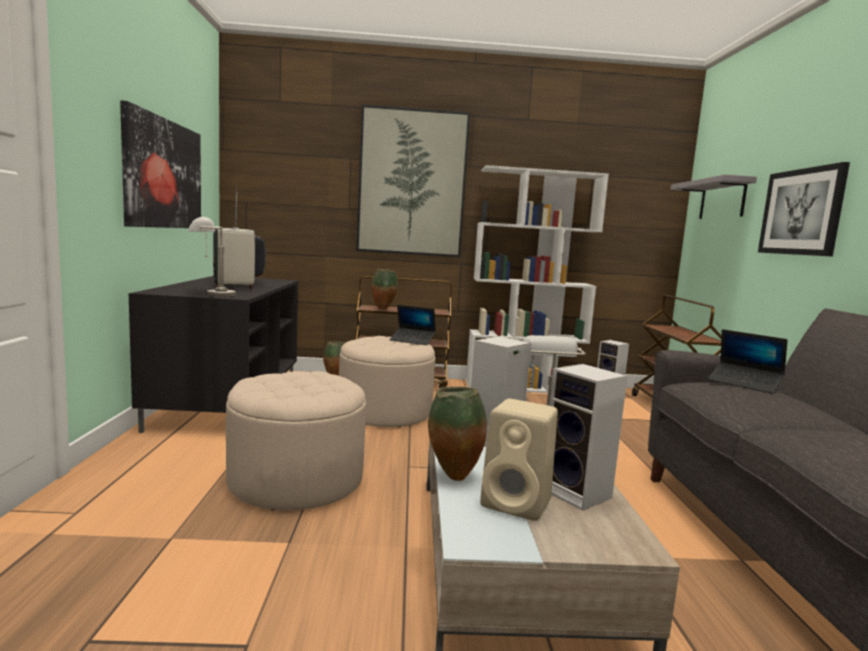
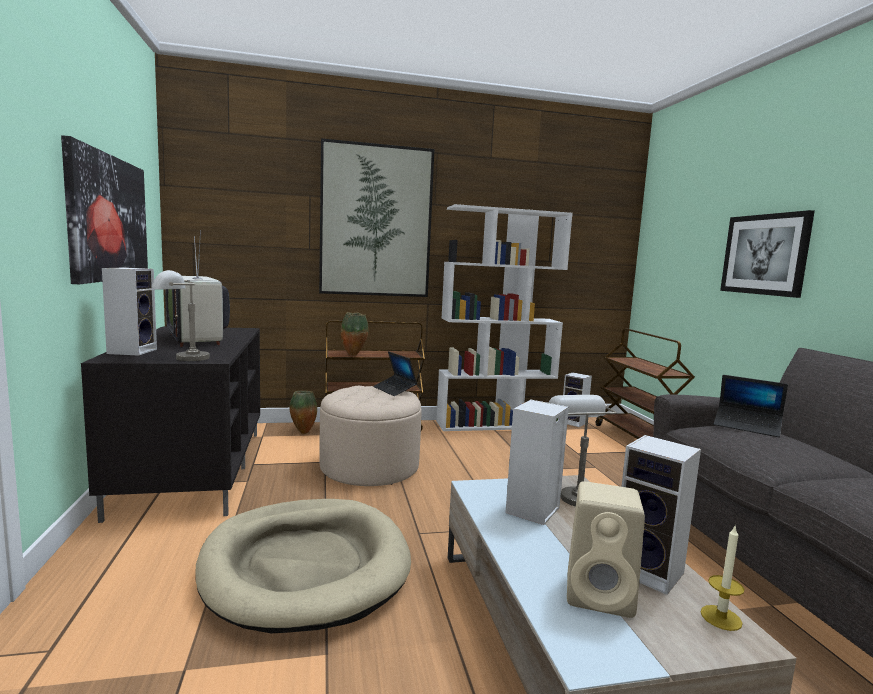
camera: 10 degrees left, 0 degrees up
beige ottoman [226,371,366,511] -> beige dog bed [195,499,411,633]
laptop [390,305,436,345] -> laptop turned 45 degrees clockwise [373,351,417,396]
vase [428,387,487,481] -> none
grey shelf [671,174,757,219] -> none
none -> speaker [102,267,157,356]
none -> candle [701,526,745,631]

